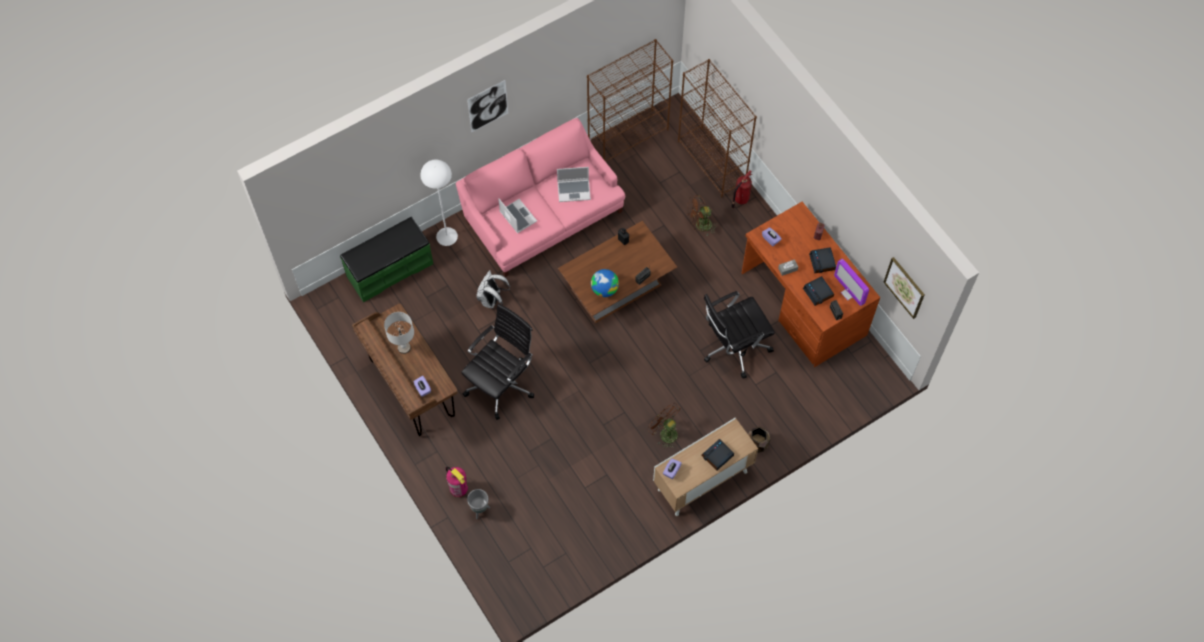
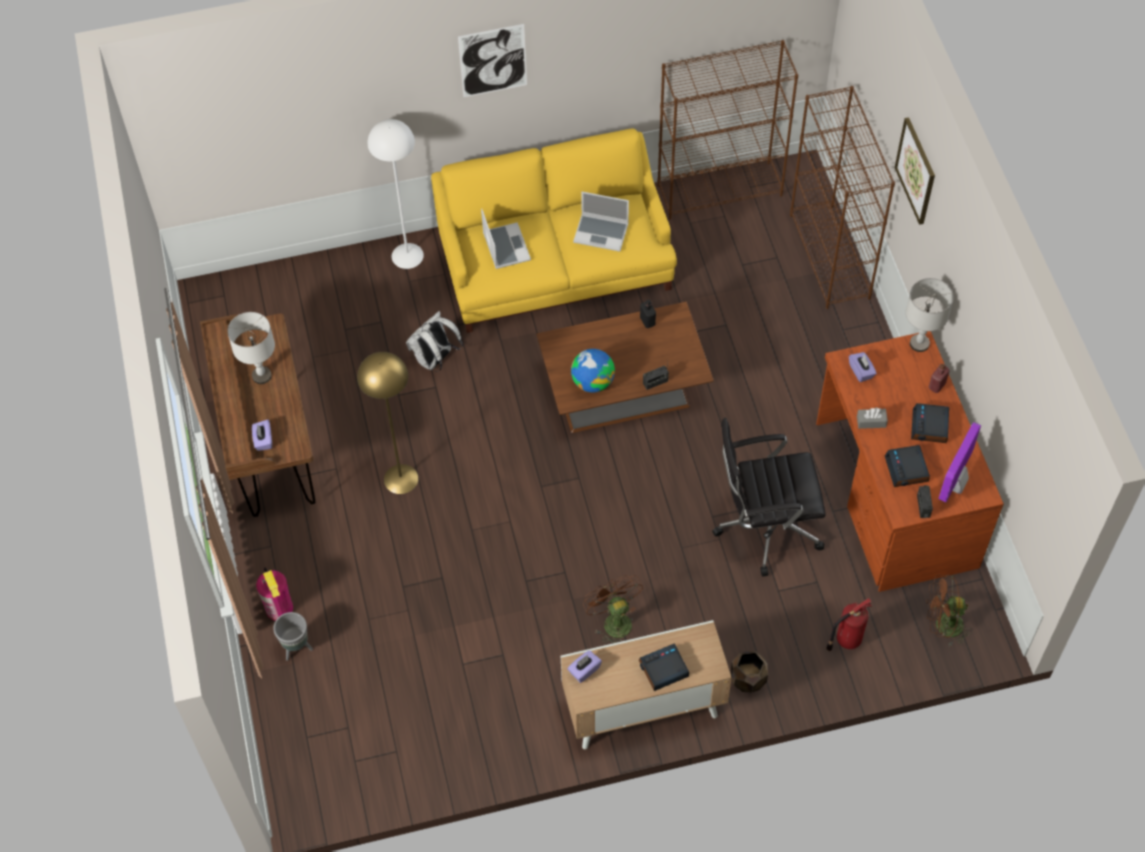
camera: 20 degrees right, 5 degrees down
green bench [340,217,433,303] -> none
pink sofa [456,118,625,277] -> yellow sofa [431,129,677,333]
black office chair [461,304,534,420] -> yellow floor lamp [357,352,418,494]
brown fan [687,195,718,237] -> brown fan moved to [926,575,973,646]
fire extinguisher [731,170,752,209] -> fire extinguisher moved to [826,598,872,651]
monitor [834,259,869,306] -> monitor turned 45 degrees clockwise [939,422,981,502]
picture [884,257,925,319] -> picture moved to [895,117,935,225]
none -> grey table lamp [906,278,954,352]

